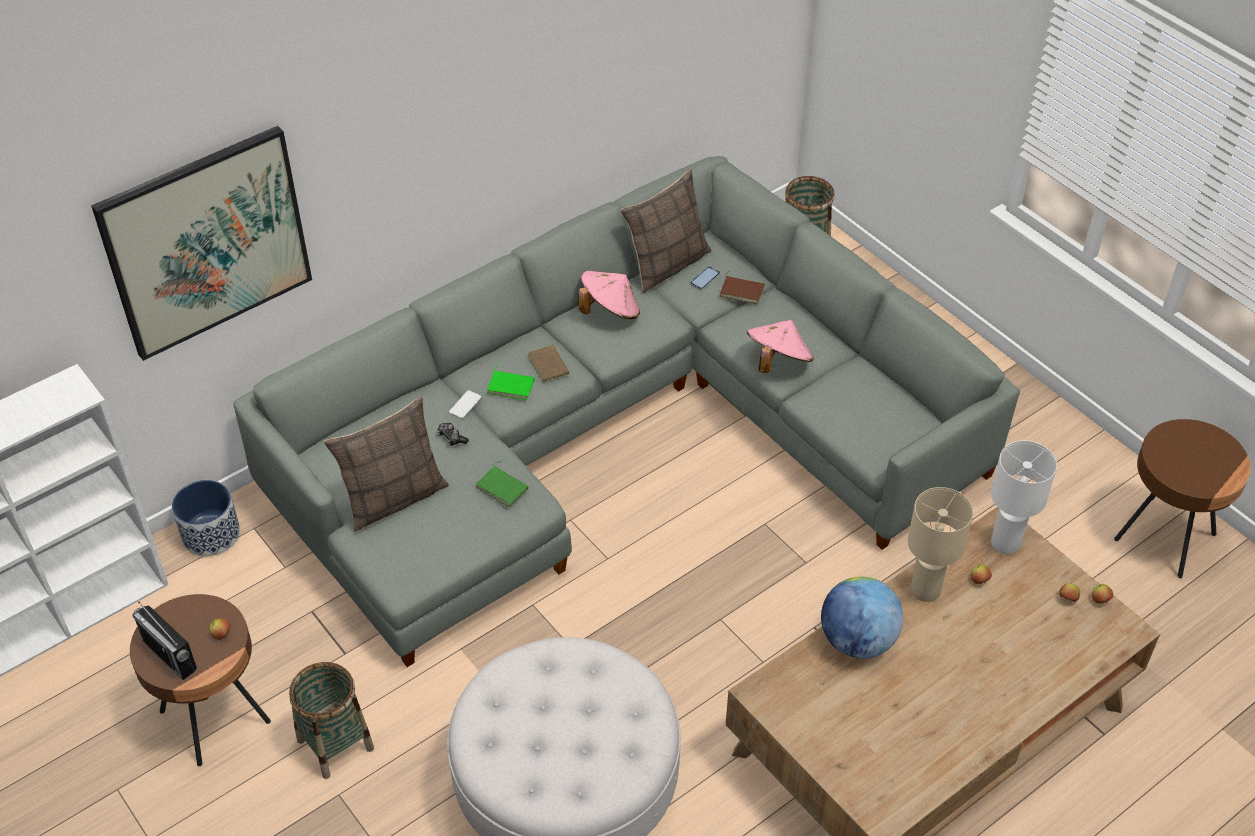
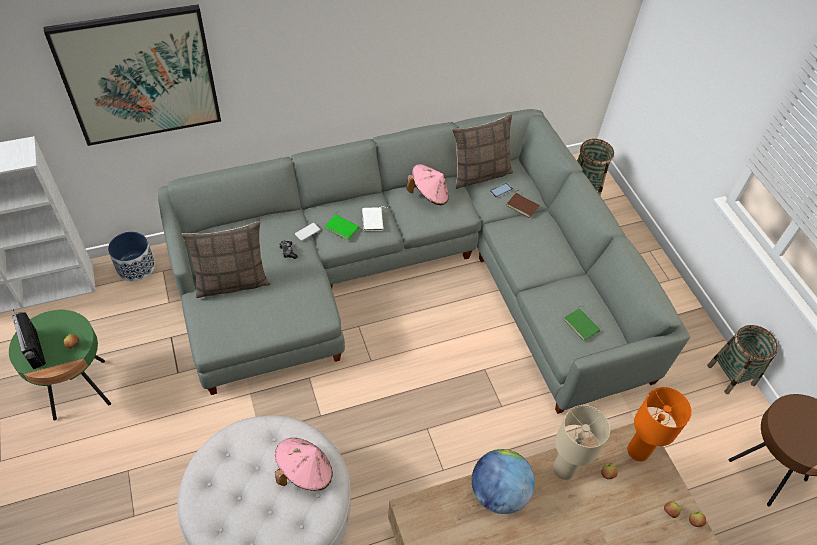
camera: 15 degrees right, 5 degrees up
brown side table [130,594,271,766] -> green side table [9,310,111,421]
basket [289,662,374,779] -> basket moved to [707,325,778,394]
green book [476,461,528,507] -> green book moved to [563,306,600,341]
brown book [528,342,569,382] -> white book [362,206,387,231]
pink hat [747,320,814,373] -> pink hat moved to [275,438,333,491]
white table lamp [991,441,1057,554] -> orange table lamp [627,387,692,461]

